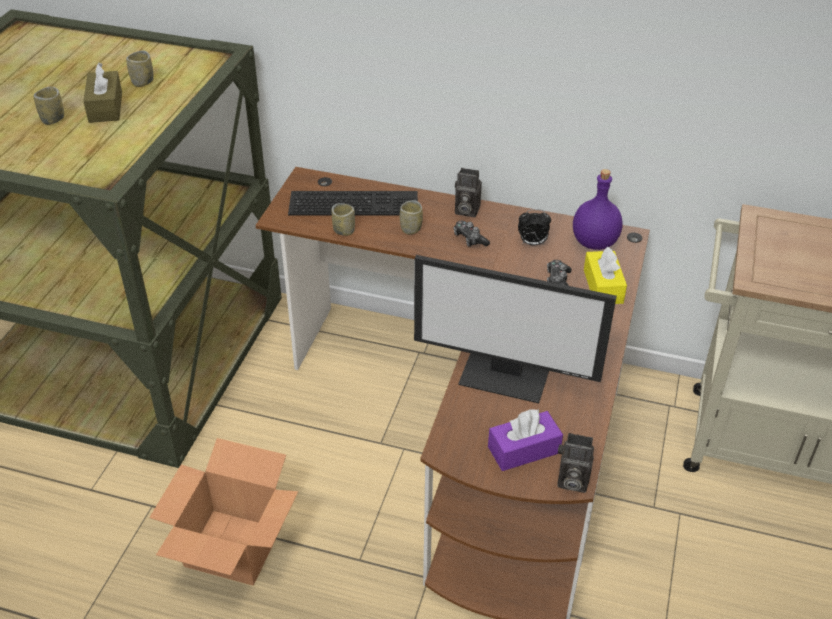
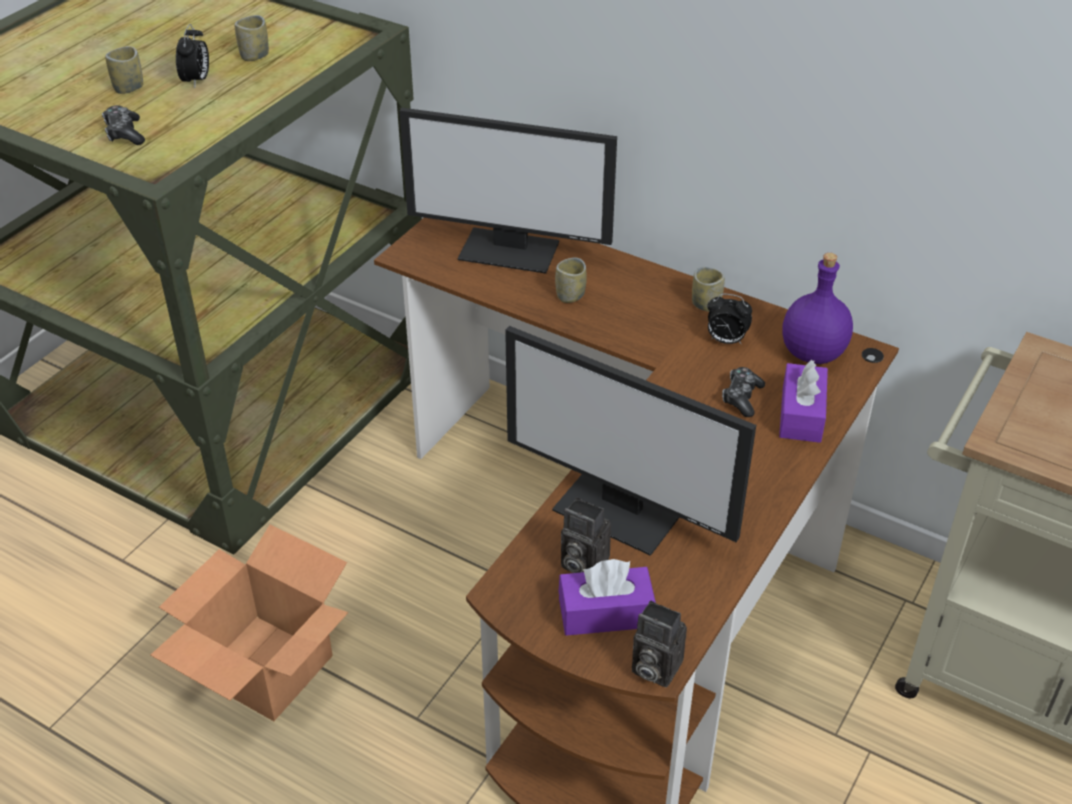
camera: 15 degrees right, 0 degrees up
brown tissue box [83,62,122,123] -> alarm clock [176,24,209,88]
keyboard [288,191,418,215] -> monitor [400,108,617,274]
cup [332,203,355,236] -> cup moved to [692,267,725,312]
game controller [453,221,490,247] -> game controller moved to [102,105,145,145]
camera [455,168,482,217] -> camera moved to [561,498,611,573]
yellow tissue box [584,246,627,304] -> purple tissue box [779,360,828,443]

